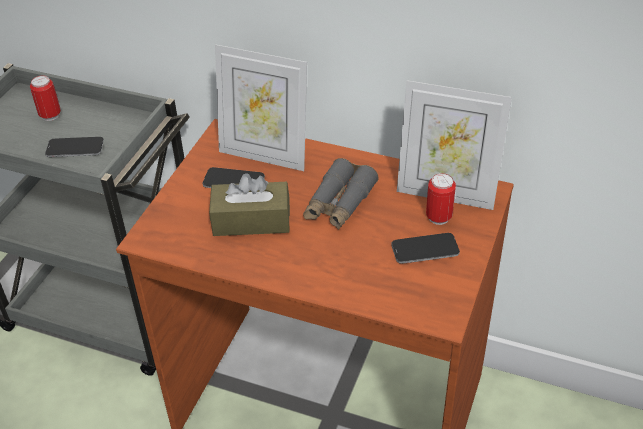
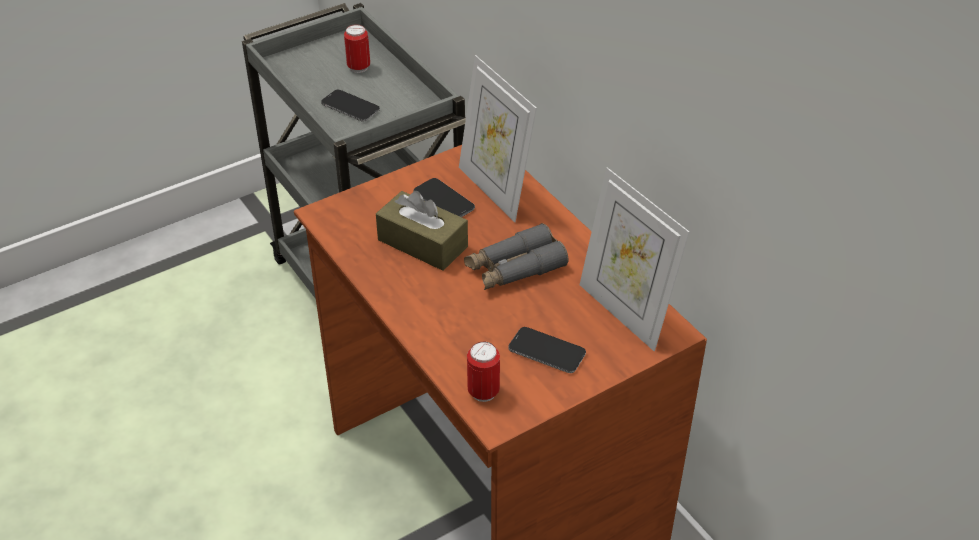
camera: 35 degrees right, 0 degrees up
can [426,173,456,225] -> can moved to [467,342,500,402]

